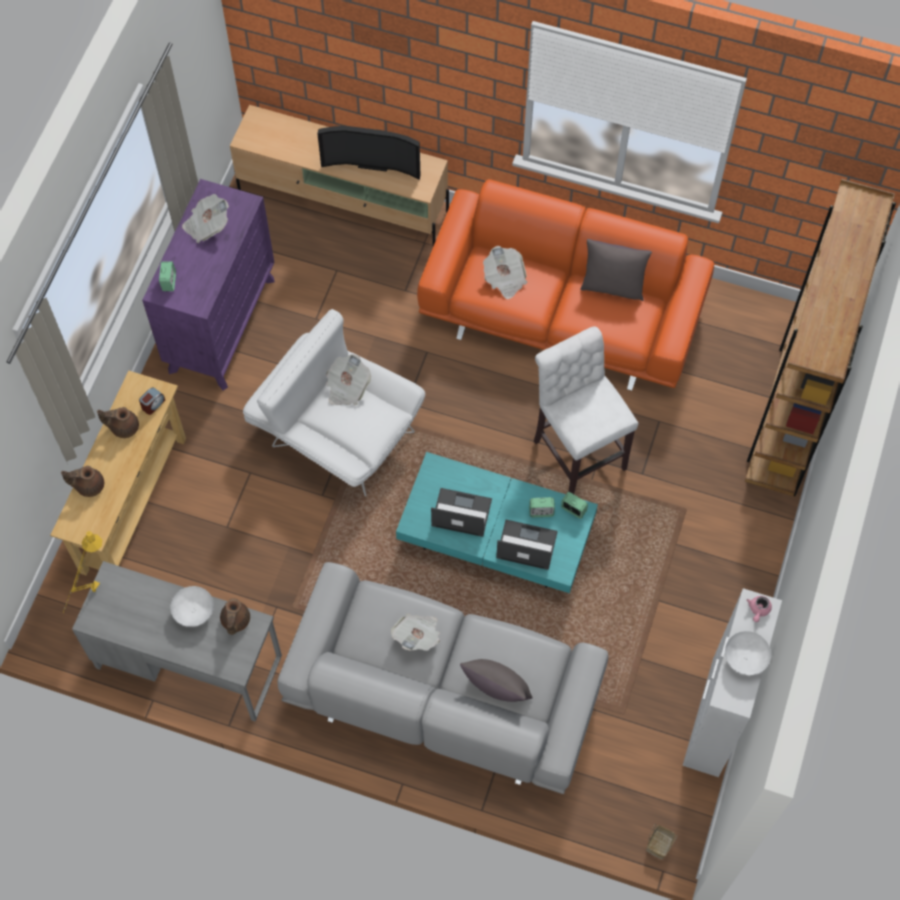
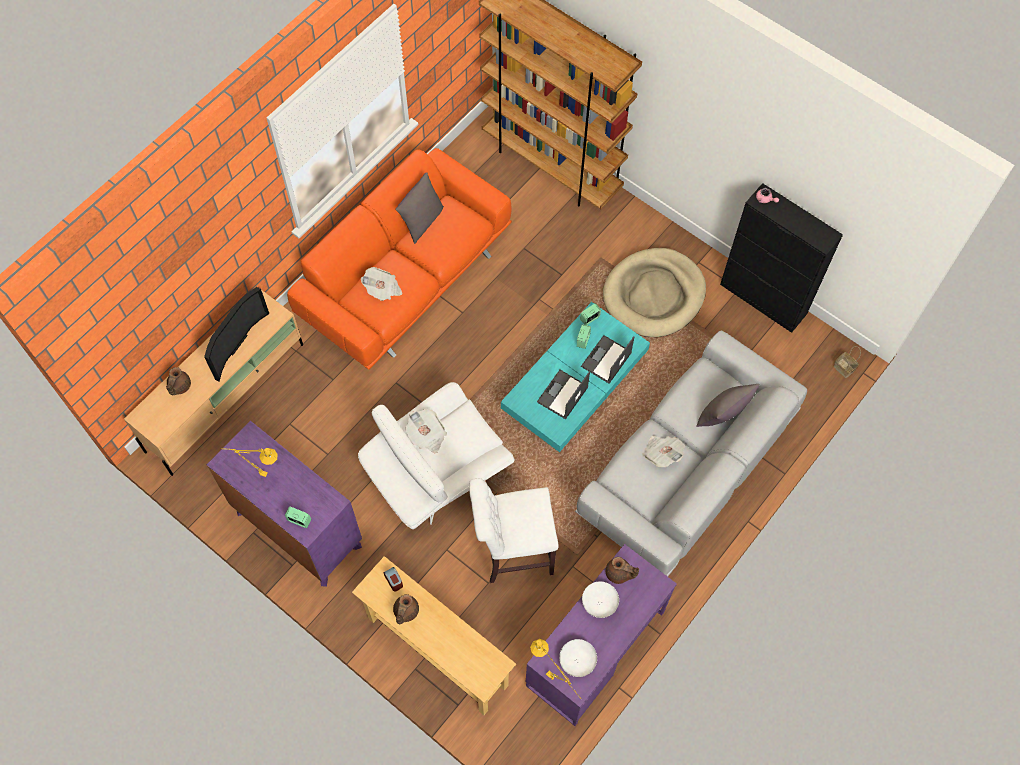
camera: 70 degrees left, 0 degrees up
brown teapot [61,466,104,497] -> brown teapot moved to [166,367,191,395]
grey desk [72,561,282,722] -> purple desk [526,544,677,726]
newspaper [182,194,229,243] -> yellow table lamp [221,448,278,477]
white stool [534,326,639,494] -> white stool moved to [469,478,559,583]
white cabinet [682,588,782,777] -> black cabinet [720,183,843,333]
white bowl [725,631,771,675] -> white bowl moved to [559,639,597,677]
none -> beige dog bed [603,248,706,337]

